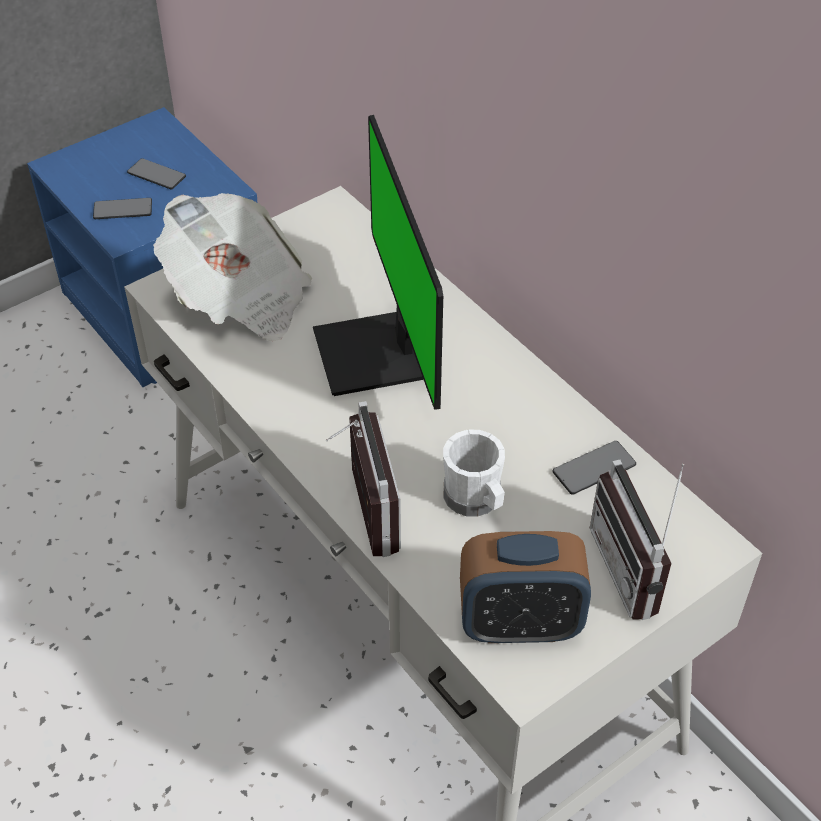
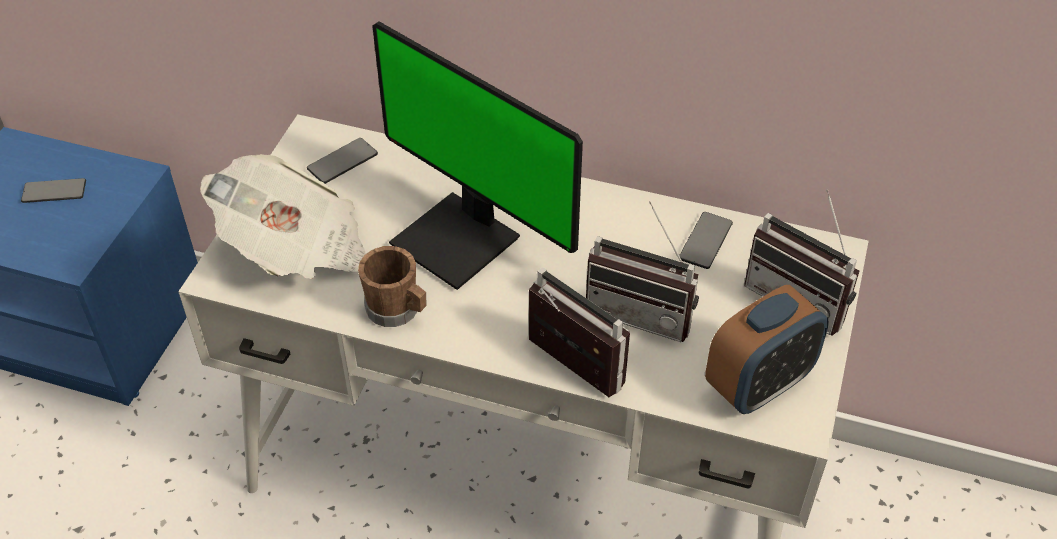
camera: 35 degrees left, 0 degrees up
phone [93,198,152,219] -> phone moved to [307,138,378,184]
white mug [443,430,505,517] -> radio [586,201,699,342]
none -> brown mug [358,246,426,327]

